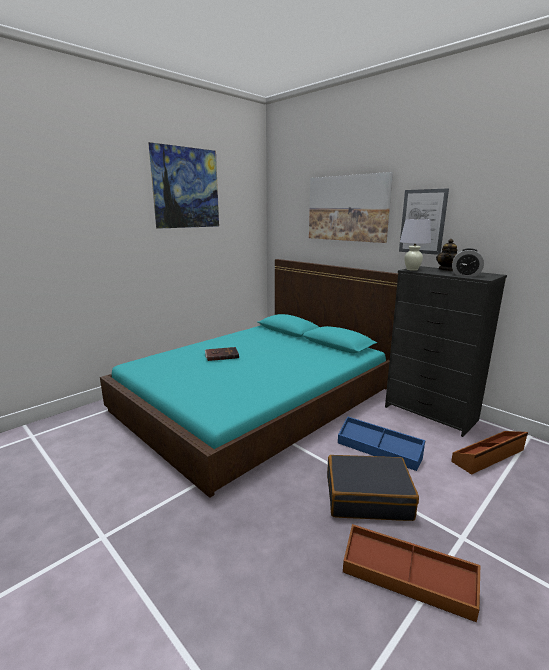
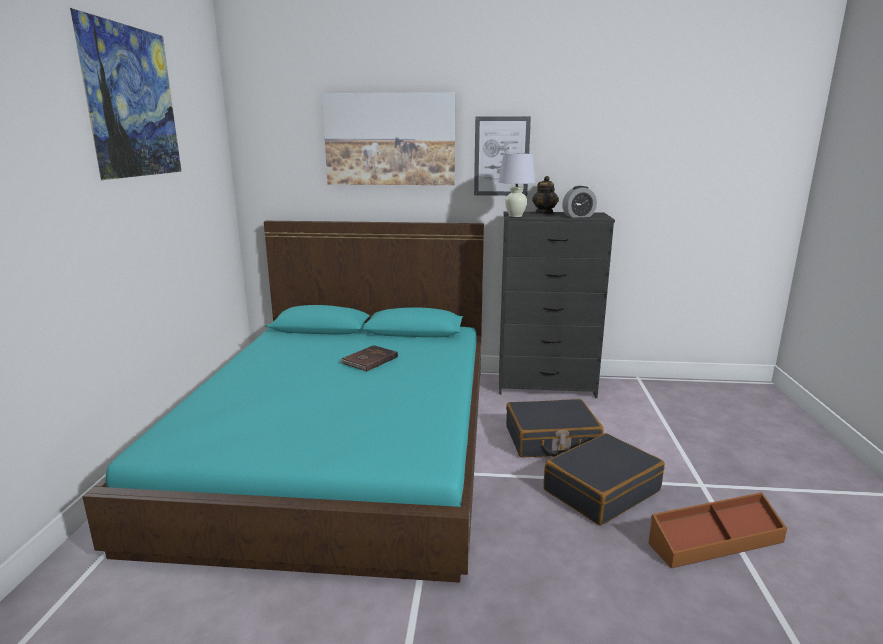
camera: 40 degrees left, 0 degrees up
brown book [205,347,239,361] -> brown book moved to [340,345,398,371]
blue storage box [338,416,425,471] -> black suitcase [506,399,604,458]
brown storage box [451,431,528,475] -> none

